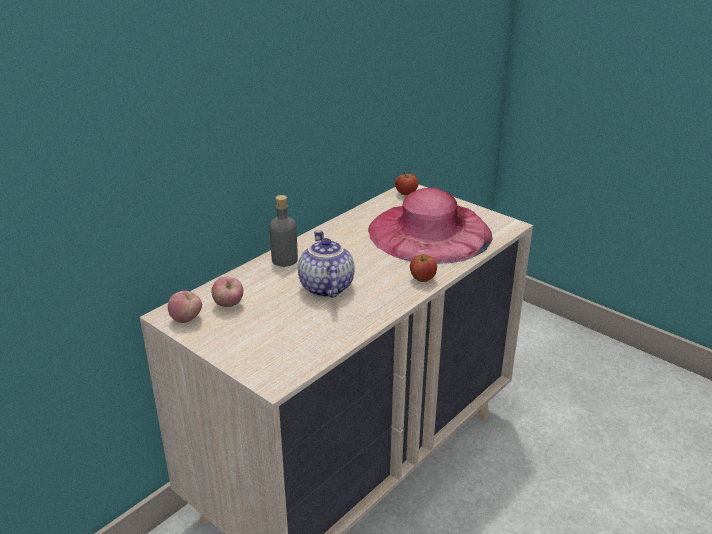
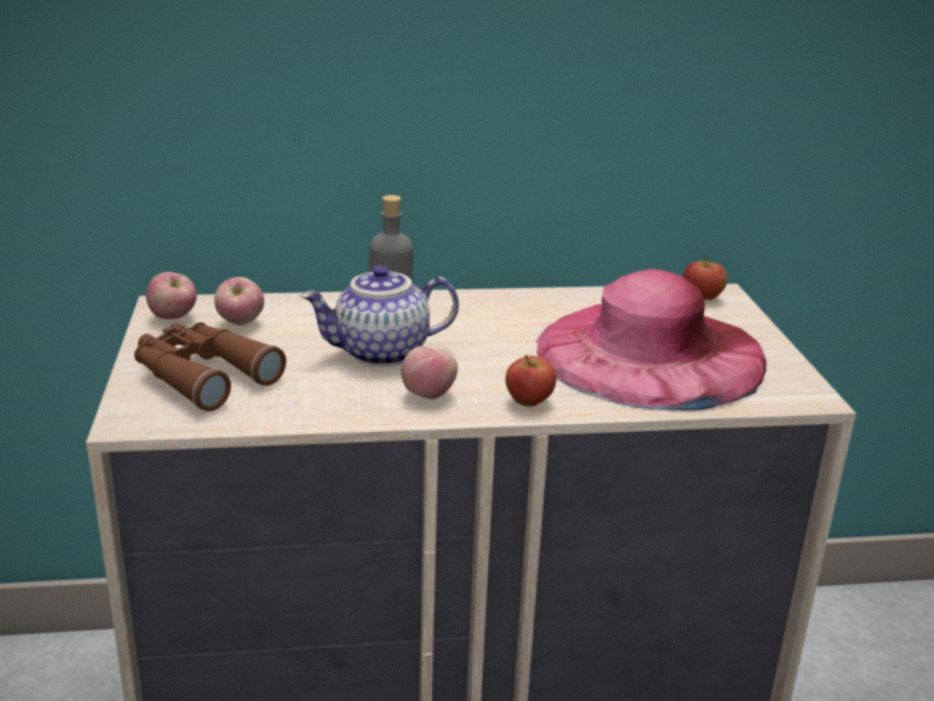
camera: 40 degrees right, 5 degrees down
teapot [298,230,354,298] -> teapot turned 135 degrees counterclockwise [300,265,459,367]
none -> brown binoculars [134,322,286,411]
none -> apple [401,346,458,399]

